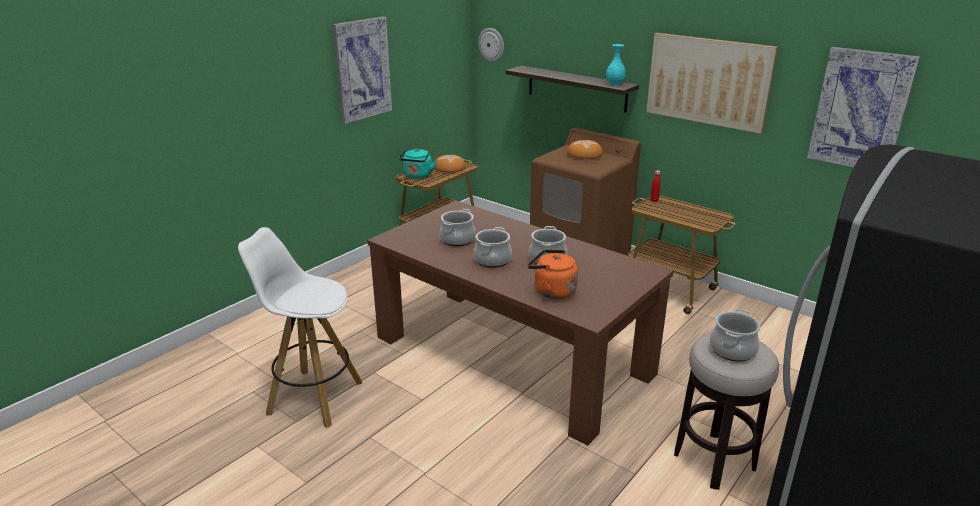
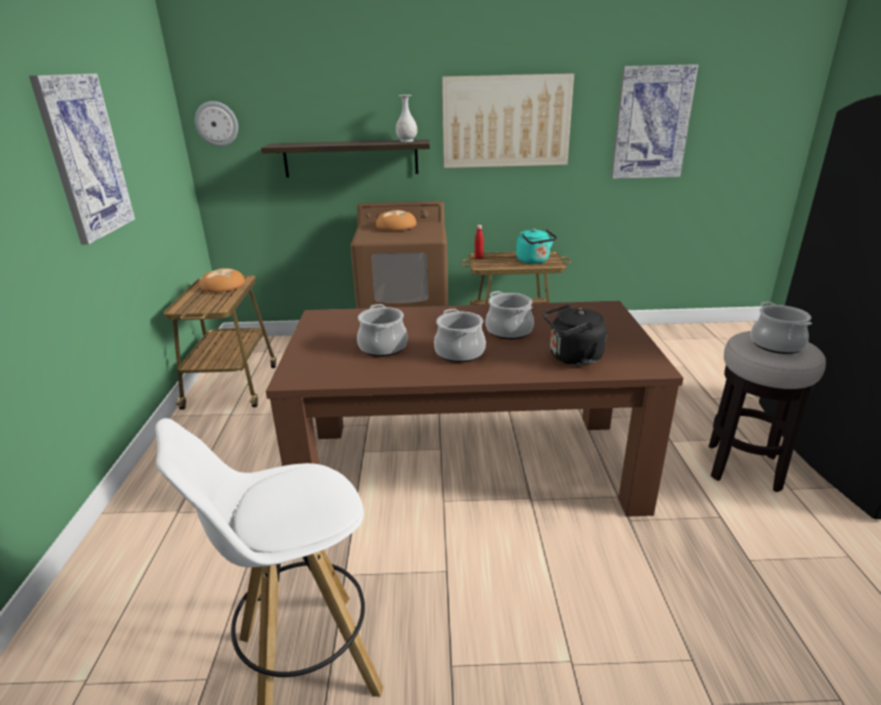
camera: 40 degrees left, 0 degrees up
turquoise kettle [399,149,437,179] -> turquoise kettle moved to [516,229,557,264]
orange kettle [528,250,578,299] -> black kettle [543,304,607,366]
turquoise vase [606,44,626,85] -> white vase [396,95,417,142]

